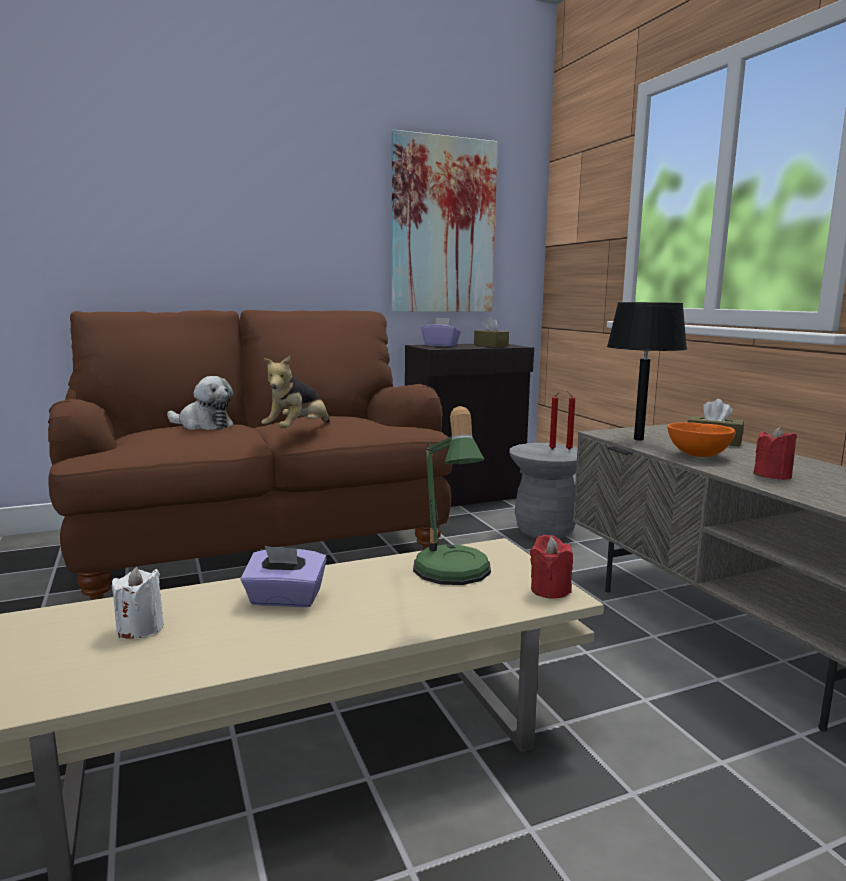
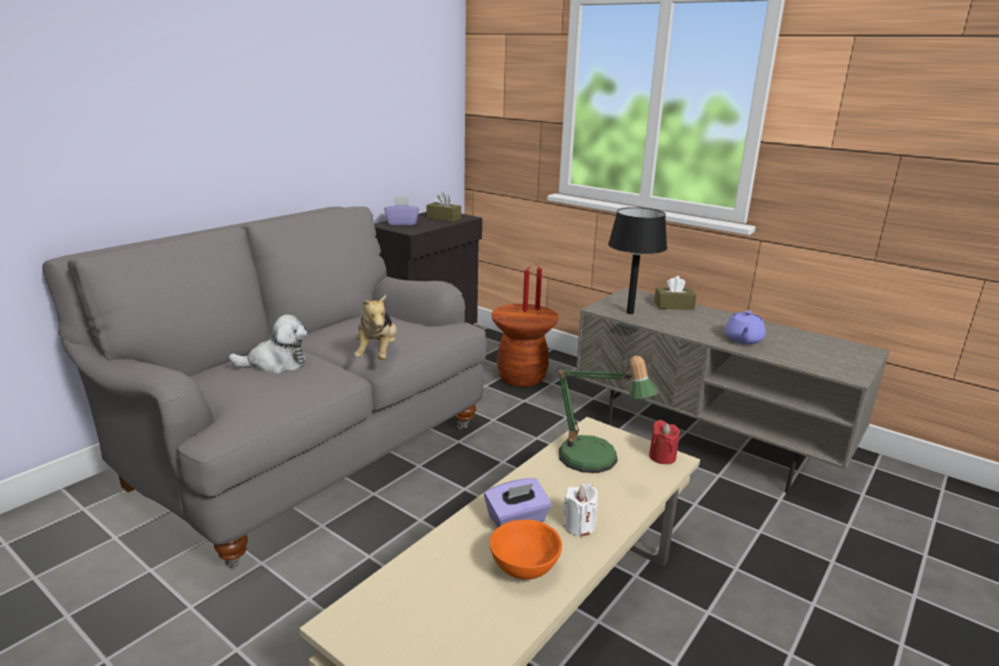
camera: 30 degrees left, 10 degrees up
brown sofa [48,310,452,600] -> grey sofa [42,206,487,568]
white candle [112,567,164,638] -> white candle moved to [563,484,598,537]
picture [392,130,498,312] -> none
grey stool [509,443,578,539] -> brown stool [491,304,559,387]
orange bowl [667,422,736,457] -> orange bowl moved to [490,520,562,580]
red candle [753,427,797,480] -> purple teapot [725,310,766,344]

